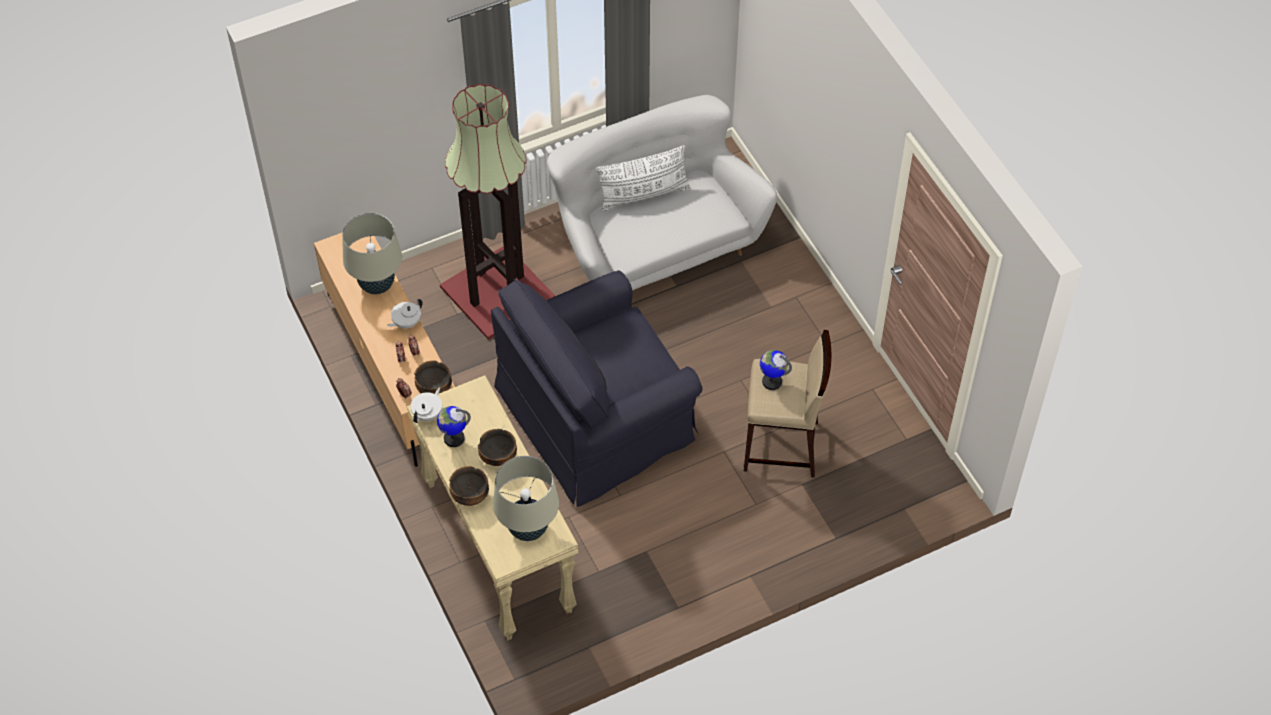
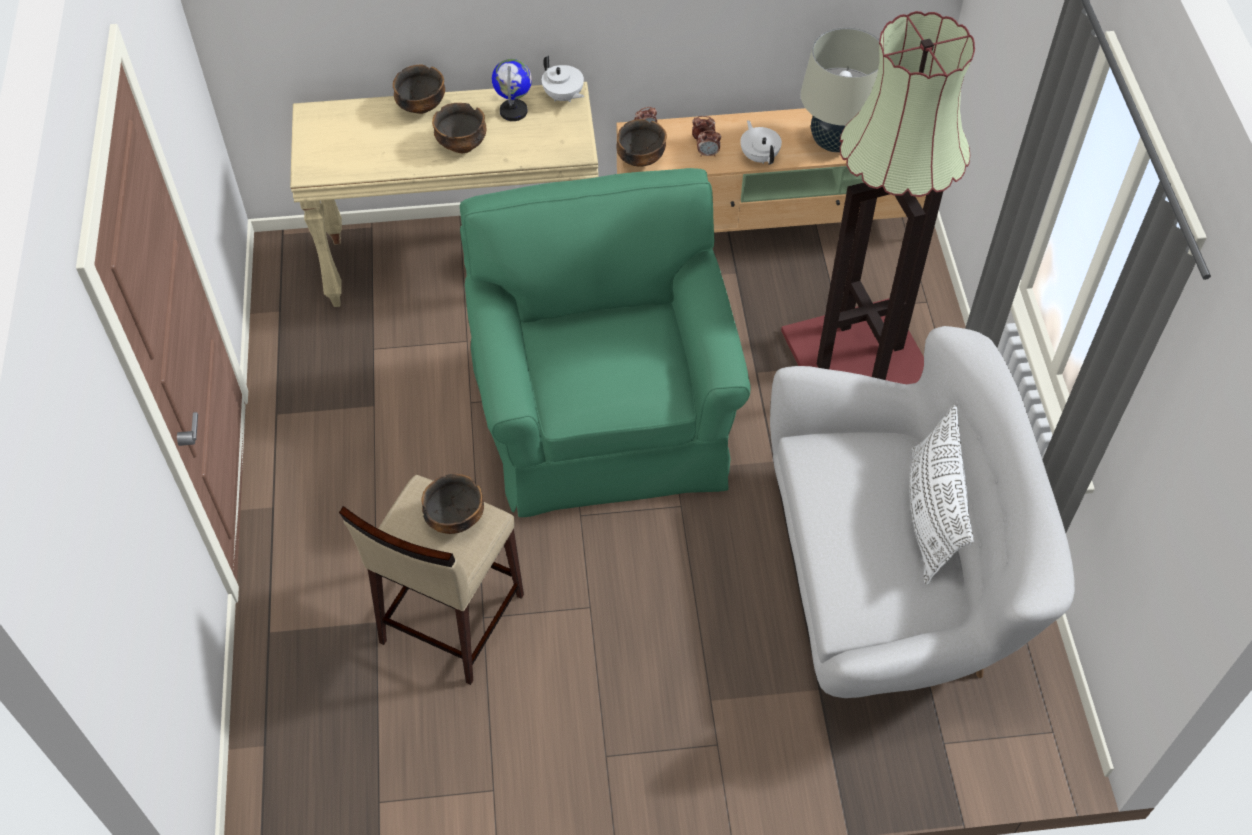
camera: 110 degrees right, 0 degrees up
black armchair [491,270,703,507] -> green armchair [460,168,751,517]
beige table lamp [493,456,559,541] -> none
globe [760,350,792,390] -> bowl [421,474,484,534]

